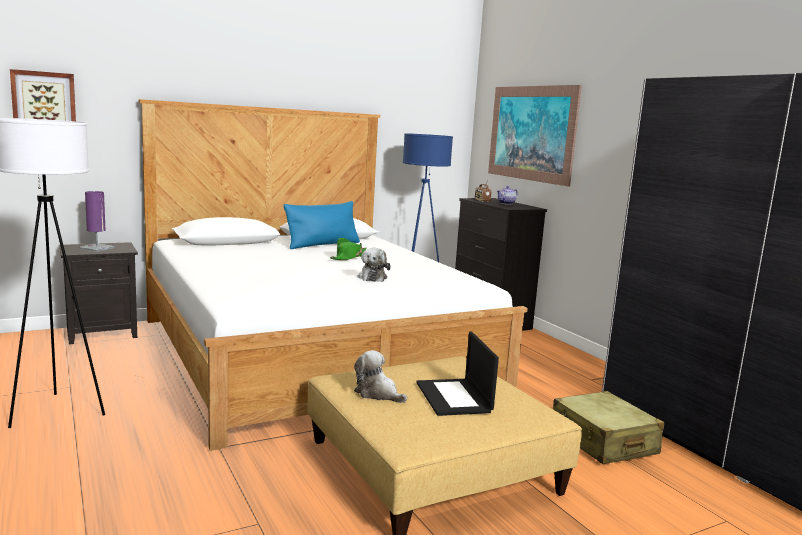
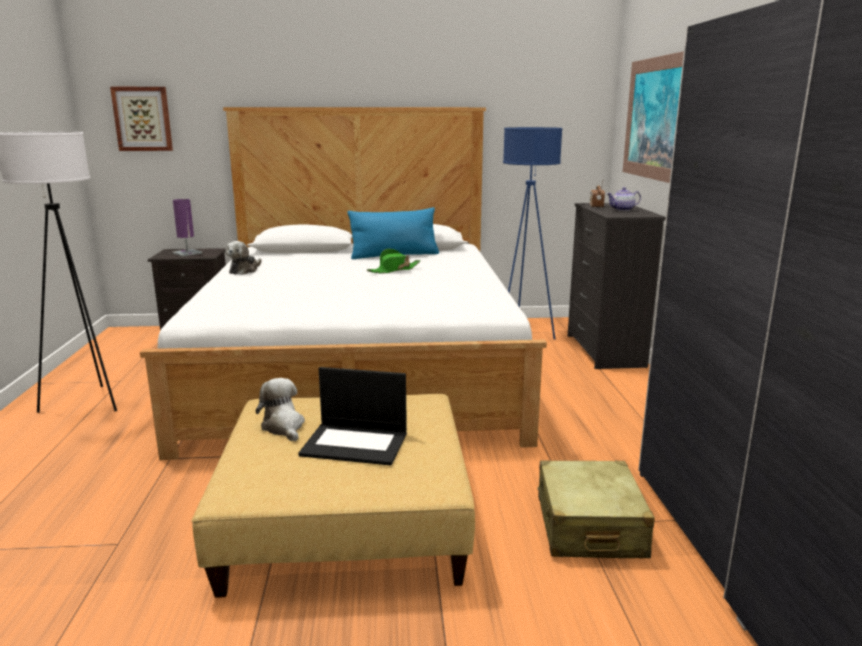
camera: 25 degrees right, 5 degrees up
plush toy [358,248,391,282] -> plush toy moved to [226,241,261,275]
laptop [416,331,499,416] -> laptop turned 90 degrees counterclockwise [298,367,407,465]

